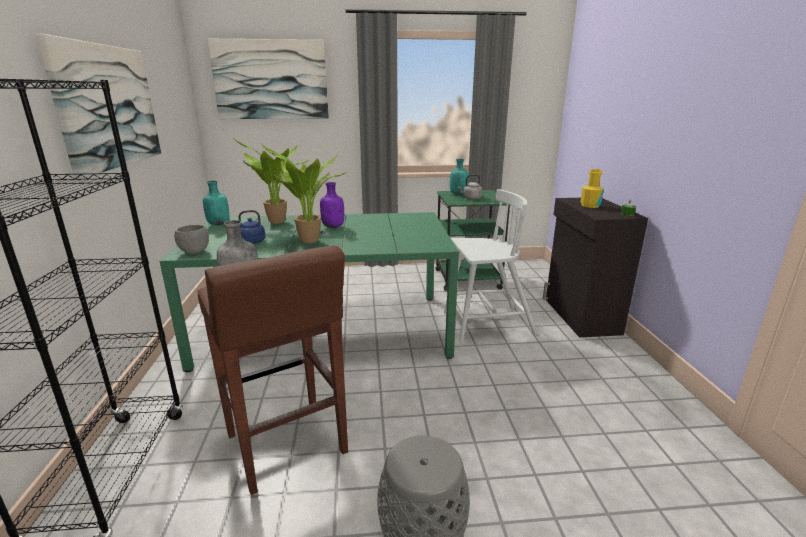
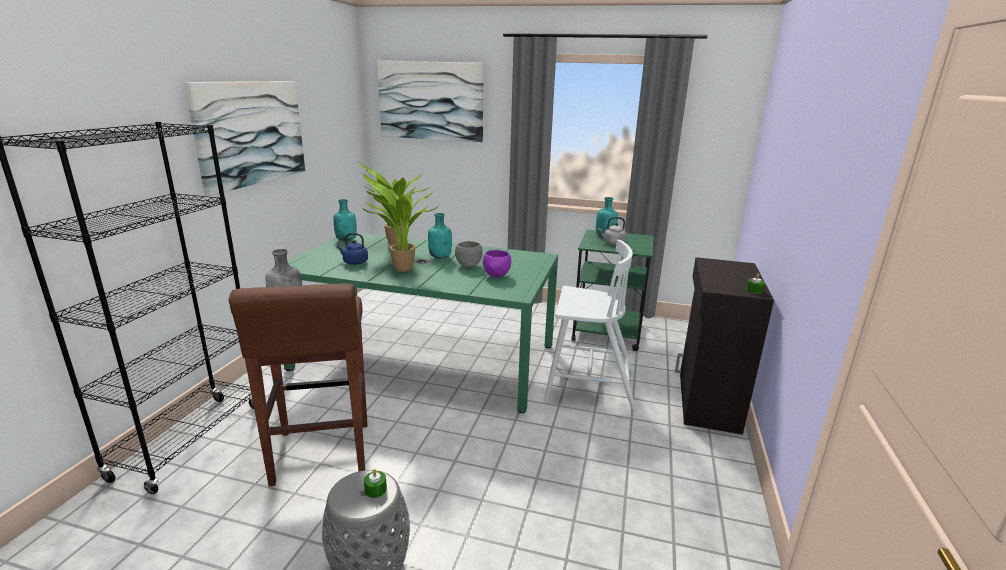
camera: 20 degrees right, 0 degrees up
grey bowl [174,224,209,254] -> grey bowl moved to [455,241,483,267]
purple bottle [320,182,344,228] -> turquoise bottle [428,213,452,258]
yellow bottle [580,169,604,208] -> none
none -> green candle [364,469,387,498]
none -> purple bowl [483,250,511,277]

